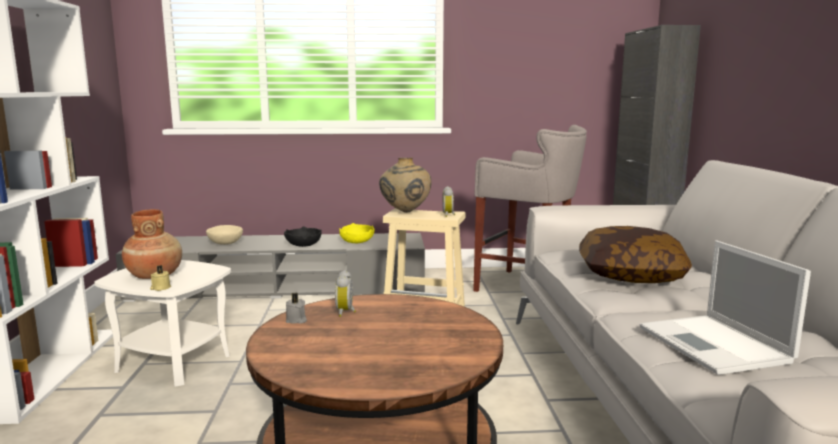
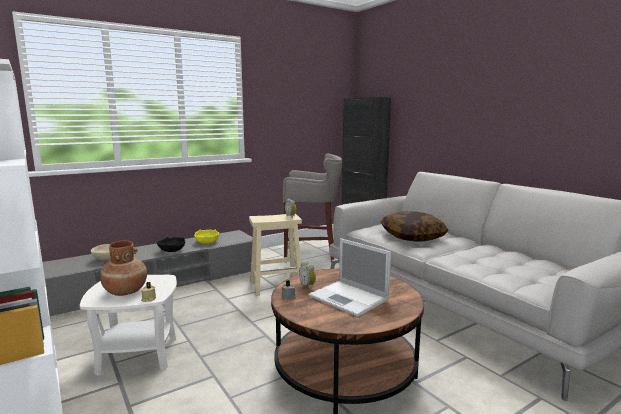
camera: 30 degrees left, 0 degrees up
beige vase [379,158,431,213] -> none
laptop [640,240,811,375] -> laptop moved to [308,238,391,317]

